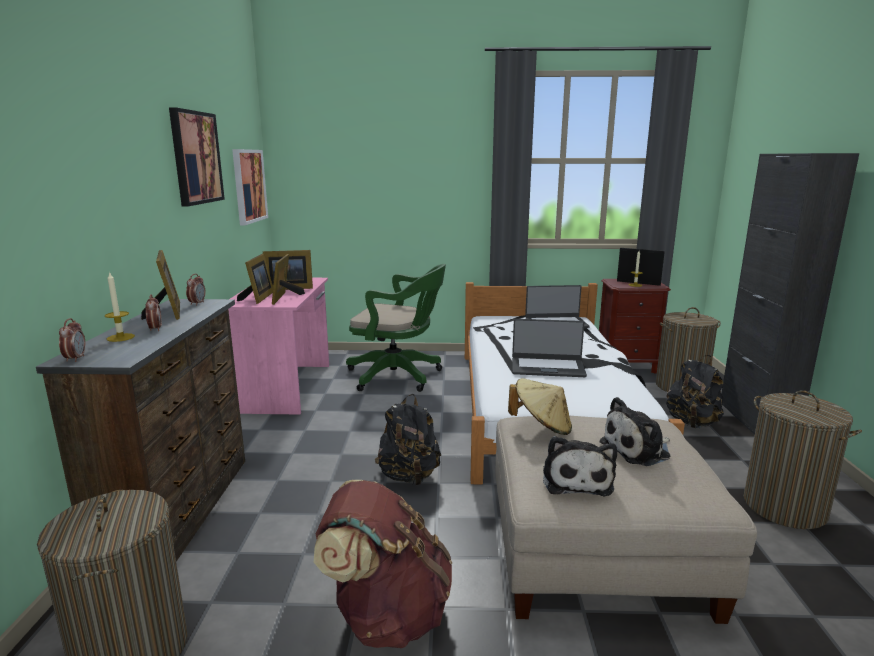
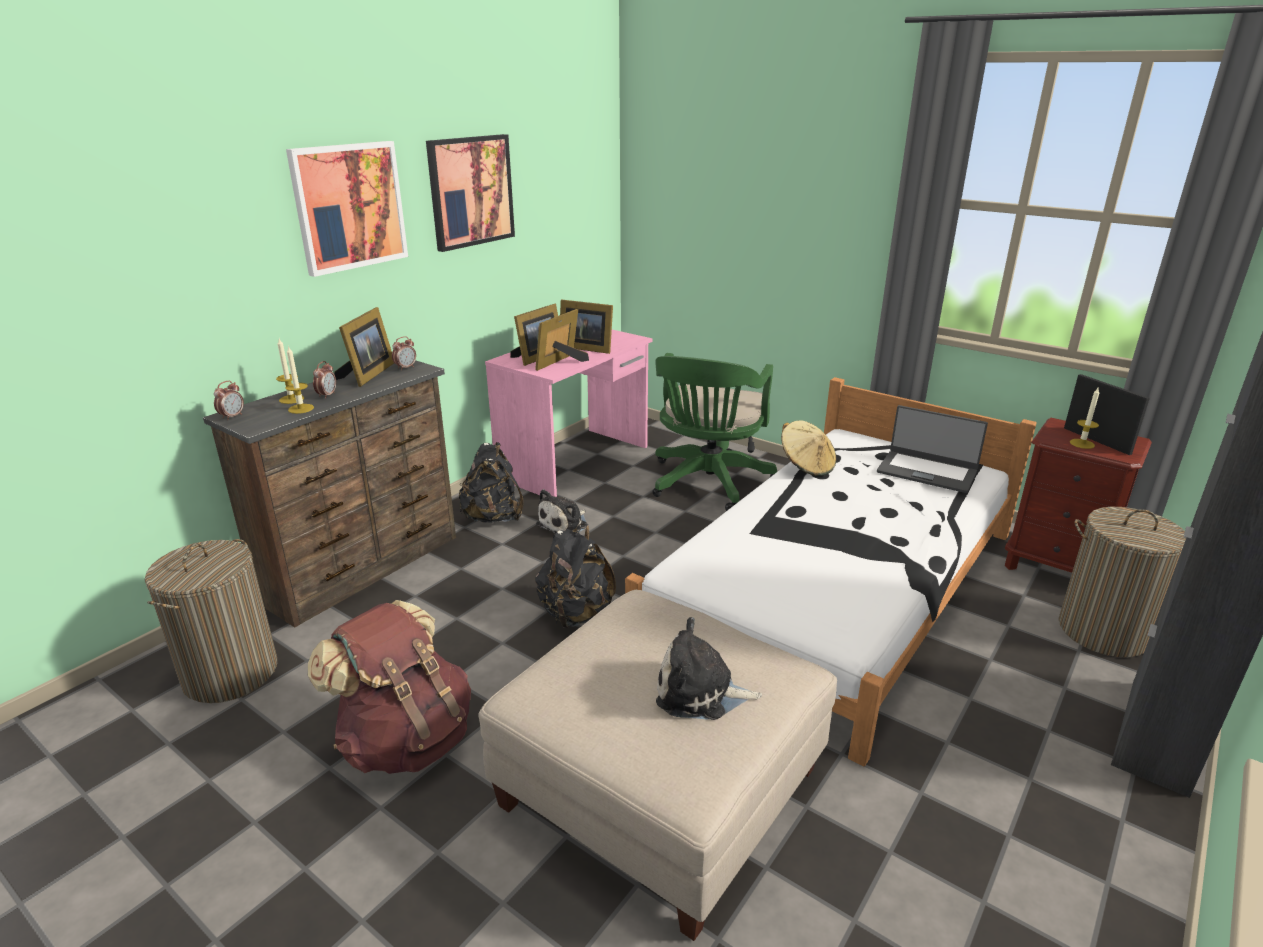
camera: 35 degrees right, 10 degrees up
picture [232,149,268,225] -> picture moved to [286,141,408,277]
green office chair [346,264,446,392] -> green office chair turned 60 degrees clockwise [653,353,777,511]
beige hat [508,378,572,435] -> beige hat moved to [781,420,836,476]
laptop [512,319,587,377] -> none
plush toy [543,436,617,496] -> plush toy moved to [536,489,587,533]
black backpack [666,355,724,428] -> black backpack moved to [459,442,523,523]
laundry basket [744,390,862,529] -> none
none -> candle [285,346,314,414]

